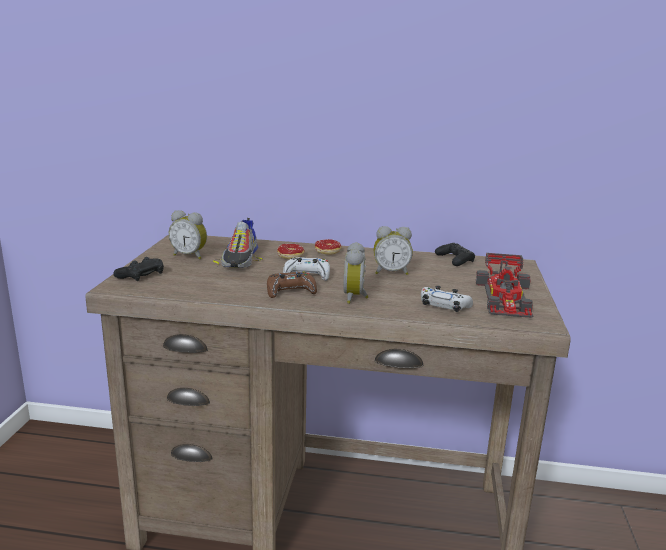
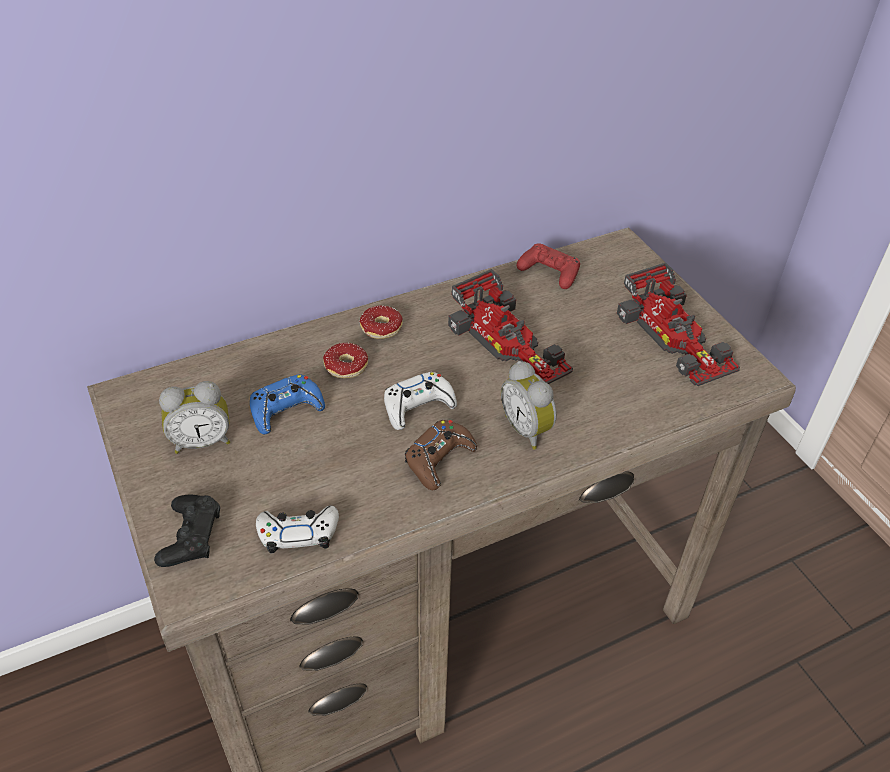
camera: 35 degrees left, 25 degrees up
shoe [213,218,263,268] -> blue game controller [250,374,325,434]
alarm clock [374,226,413,275] -> toy car [448,269,573,384]
white game controller [421,286,473,312] -> white game controller moved to [256,505,339,554]
black game controller [435,243,475,266] -> red game controller [517,244,580,289]

